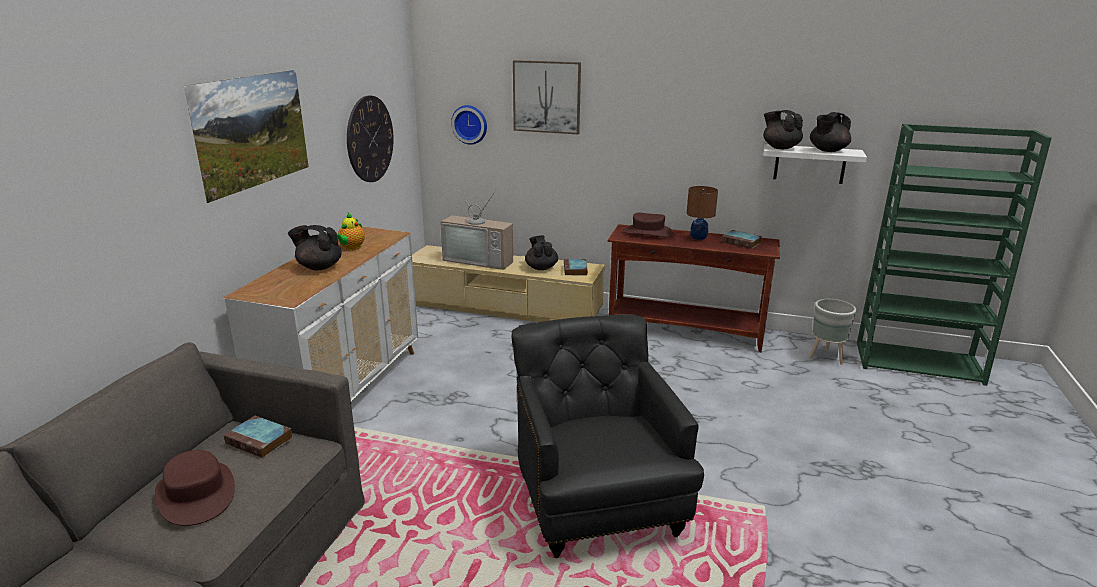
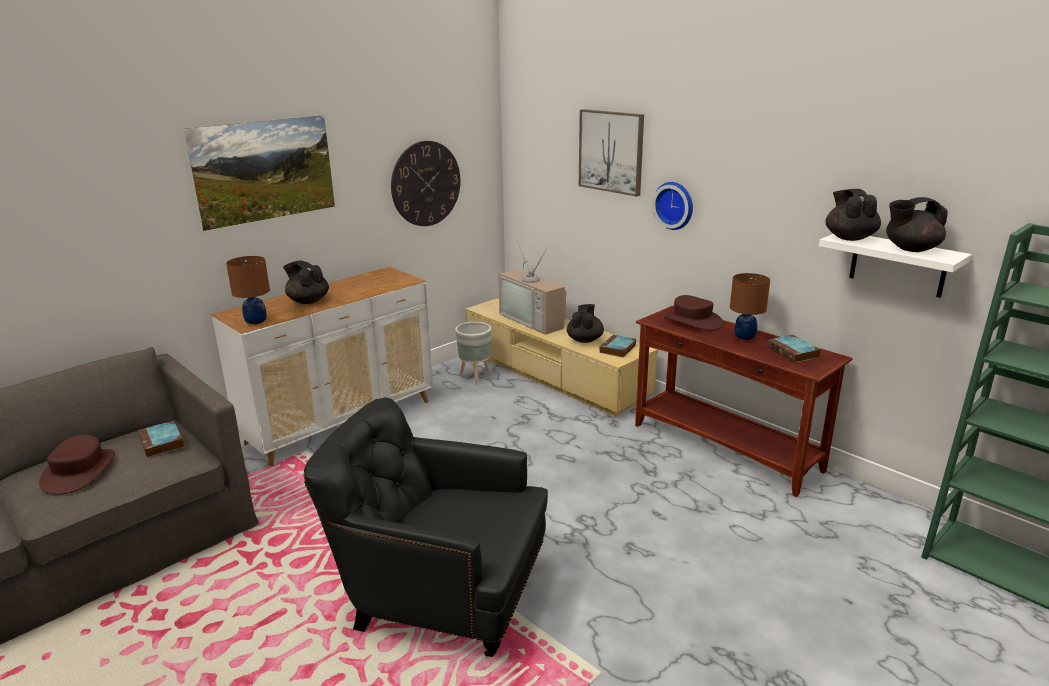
camera: 30 degrees right, 0 degrees up
teapot [337,213,365,250] -> none
wall clock [451,105,487,145] -> wall clock moved to [652,182,693,230]
black armchair [512,314,704,558] -> black armchair turned 90 degrees counterclockwise [304,397,548,657]
grey planter [809,299,856,365] -> grey planter moved to [455,322,491,385]
none -> brown table lamp [226,256,270,324]

